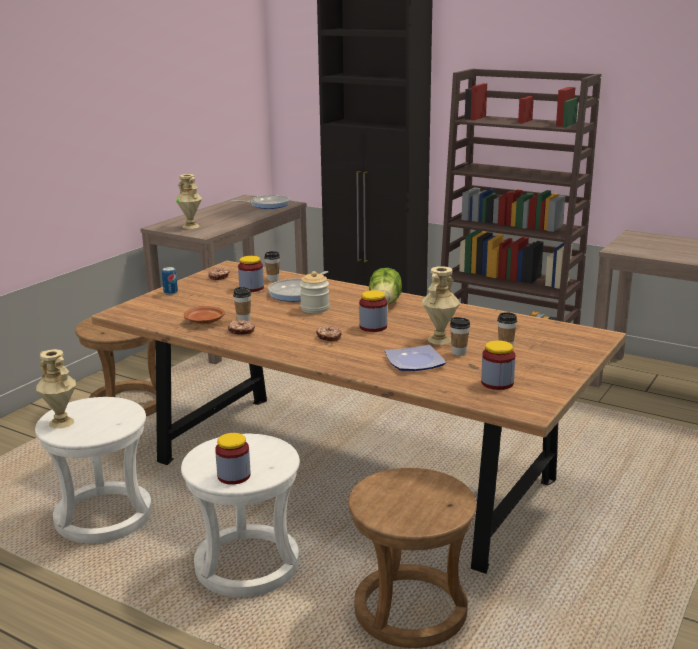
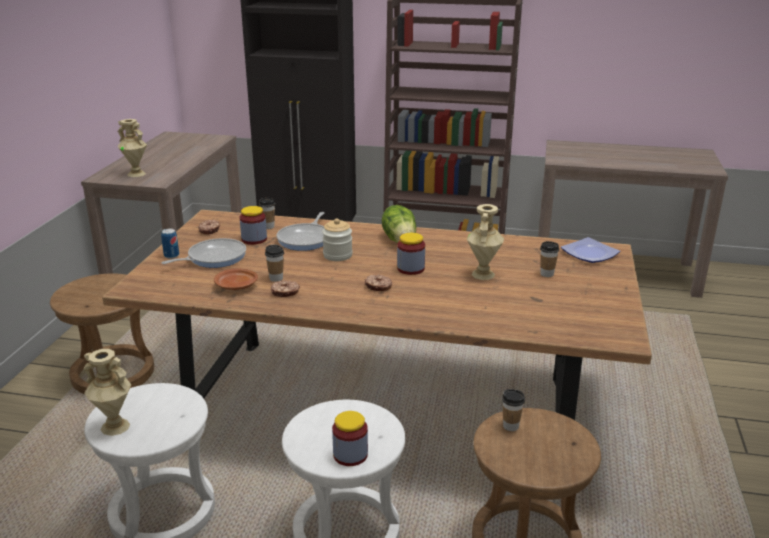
camera: 20 degrees left, 5 degrees up
frying pan [231,195,290,209] -> frying pan moved to [161,238,246,268]
plate [385,345,446,371] -> plate moved to [561,237,621,263]
cup [450,317,470,356] -> cup moved to [502,389,525,431]
jar [481,340,515,390] -> none

